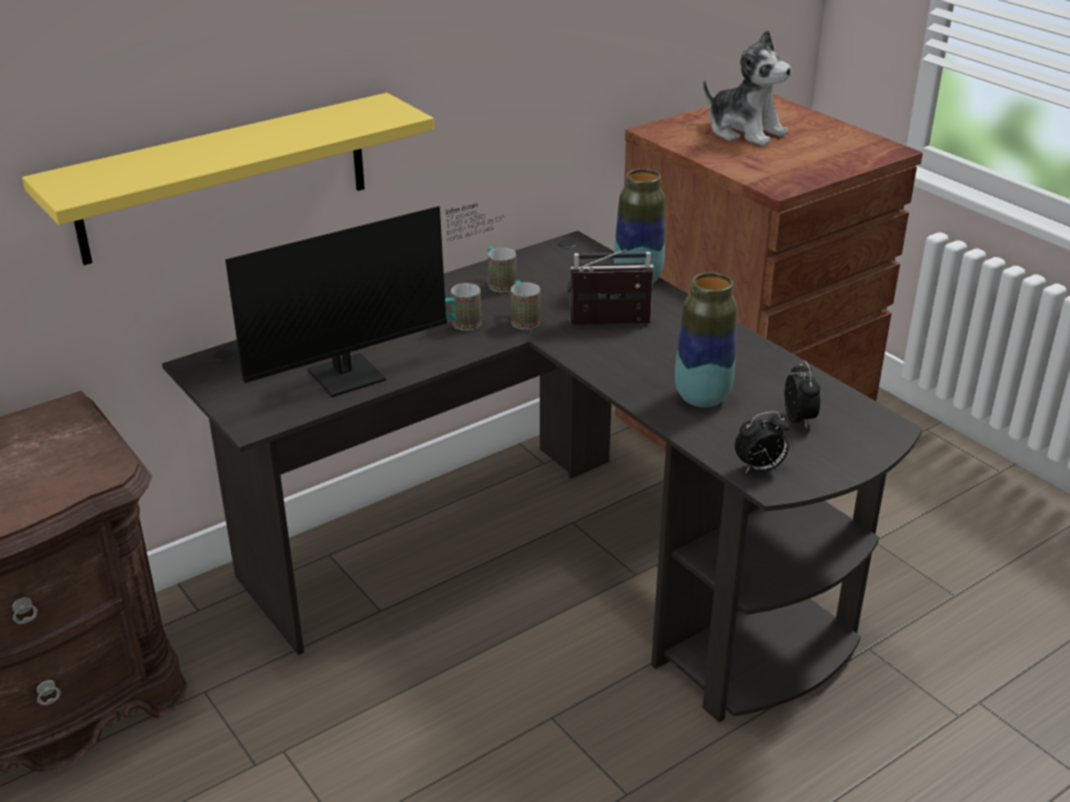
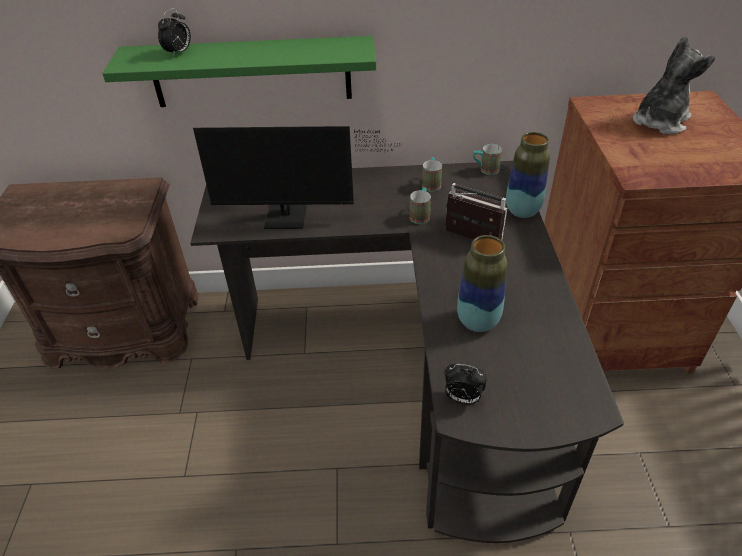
camera: 35 degrees right, 10 degrees up
yellow shelf [22,93,434,265] -> green shelf [102,36,376,107]
mug [445,283,481,331] -> mug moved to [473,144,502,175]
plush toy [703,30,792,146] -> plush toy turned 120 degrees counterclockwise [633,36,715,134]
alarm clock [785,360,820,429] -> alarm clock moved to [158,8,191,57]

